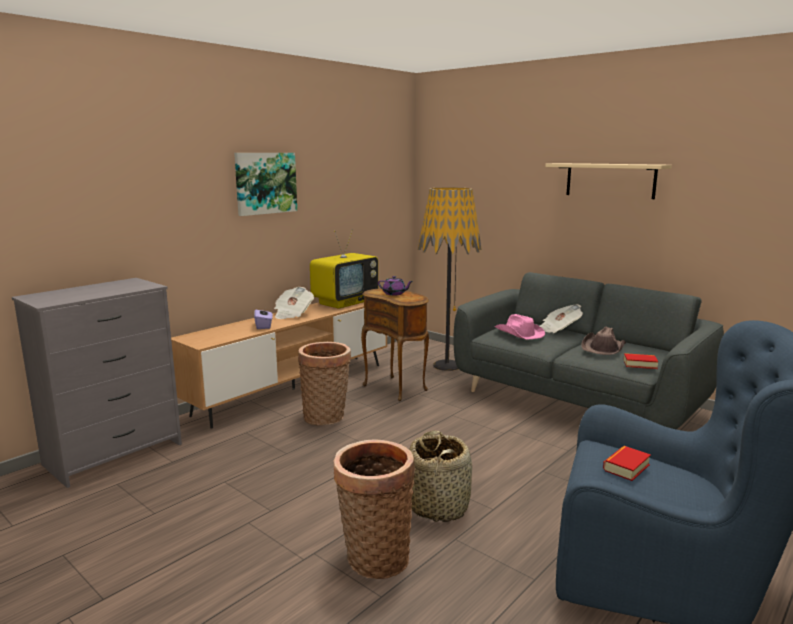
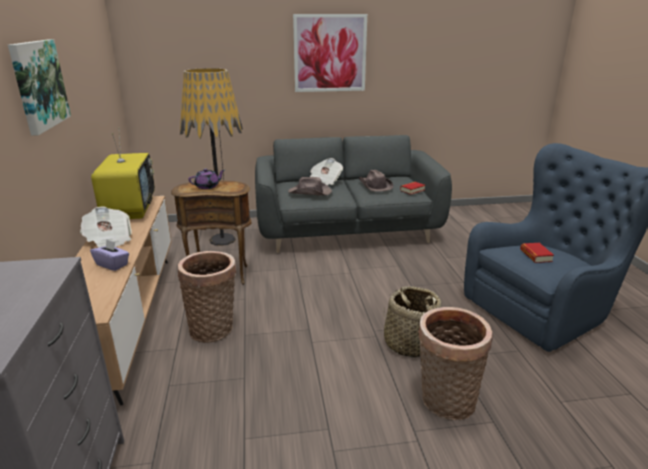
camera: 50 degrees left, 10 degrees up
pink hat [495,314,545,340] -> brown hat [288,177,332,196]
beige shelf [545,163,672,199] -> picture [293,14,367,92]

